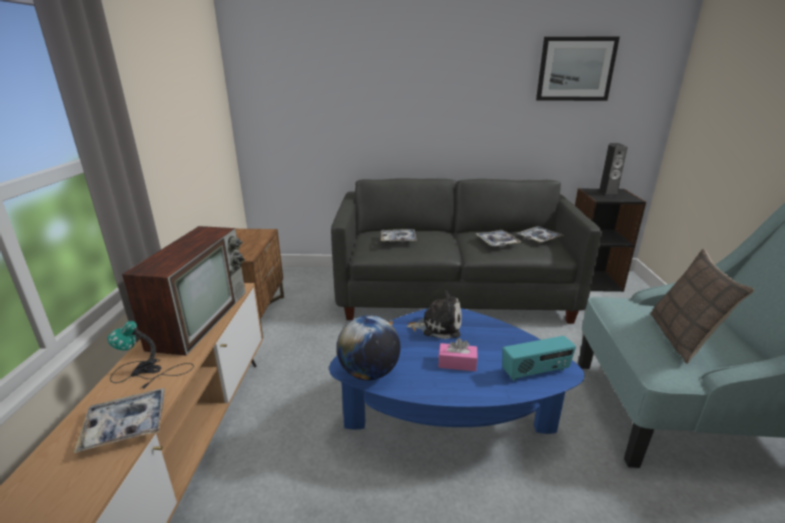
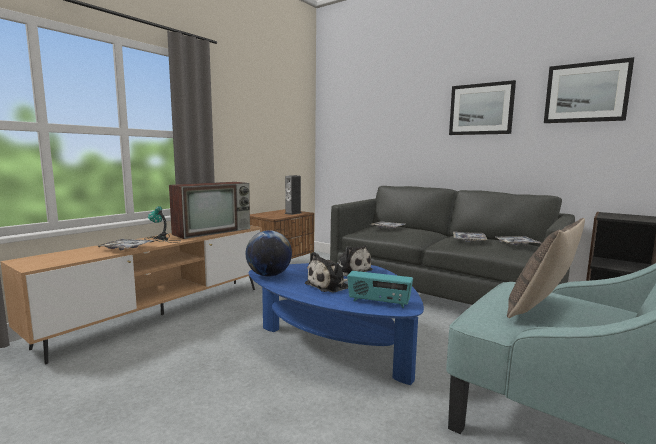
camera: 35 degrees right, 15 degrees down
pink tissue box [438,338,478,371] -> plush toy [305,252,348,293]
speaker [598,143,627,197] -> speaker moved to [285,175,301,215]
none -> picture [449,80,516,135]

